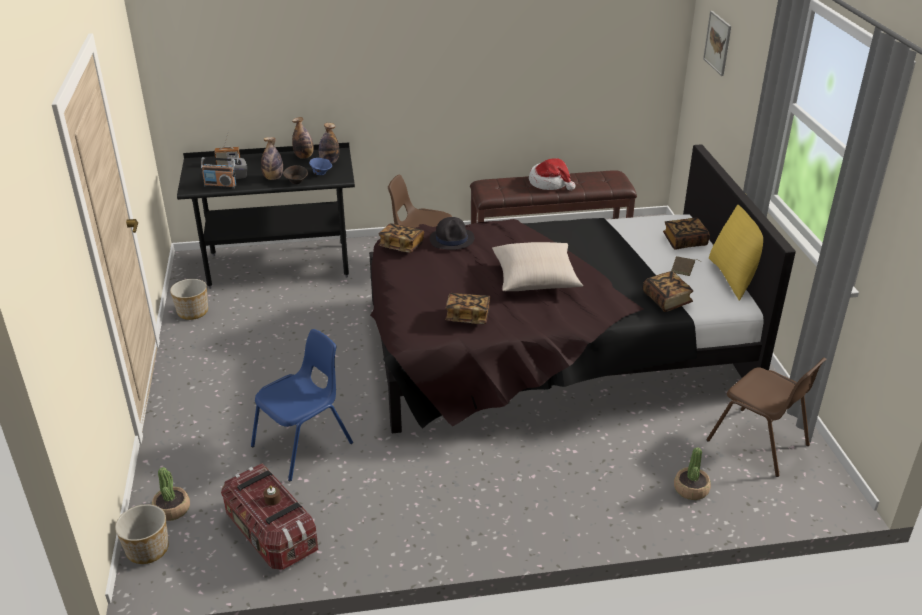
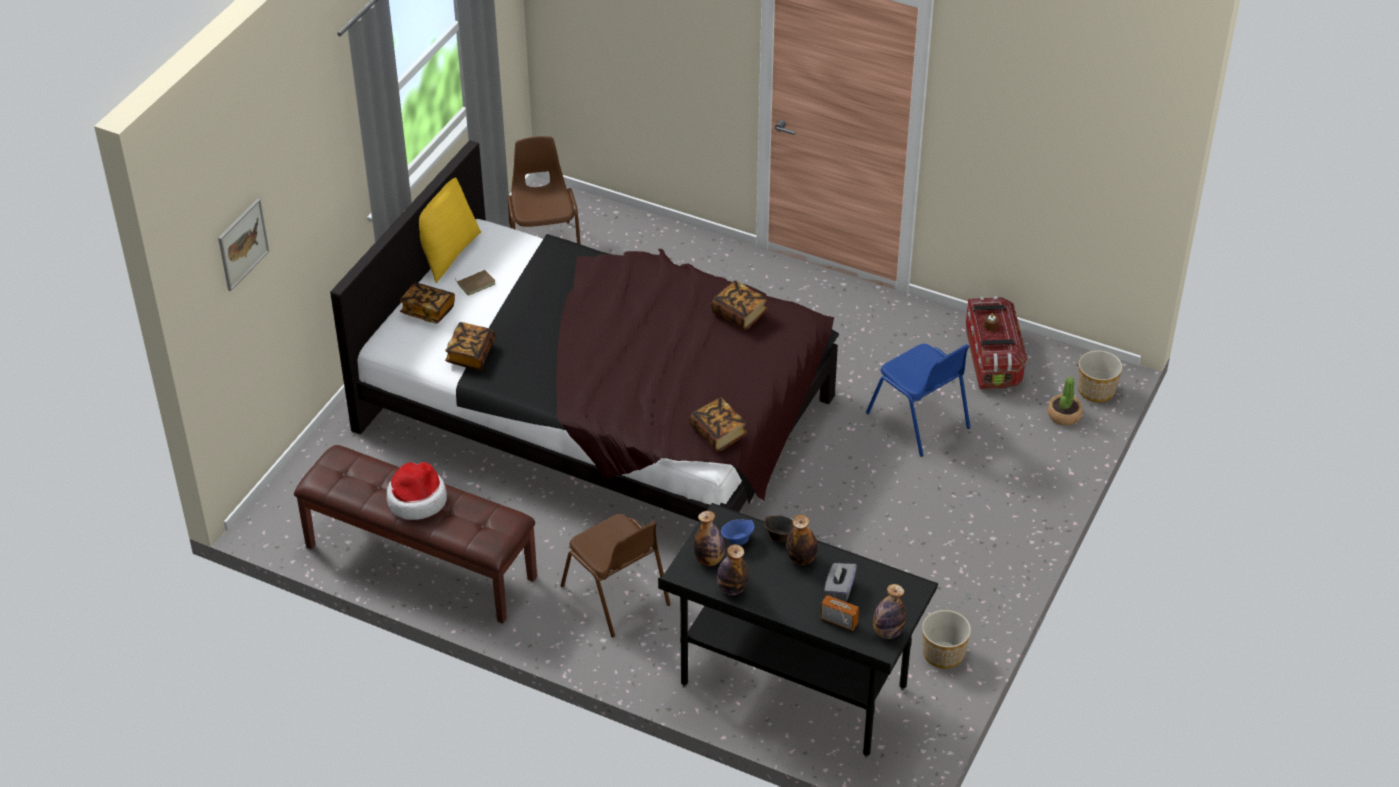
camera: 145 degrees left, 10 degrees up
radio [201,157,237,189] -> none
blue chair [251,329,353,481] -> blue chair turned 120 degrees counterclockwise [866,344,970,457]
black hat [430,217,474,250] -> none
beige pillow [492,242,583,291] -> none
book [643,271,693,312] -> book moved to [445,322,495,371]
potted plant [674,447,711,500] -> none
none -> bottle [873,584,906,639]

